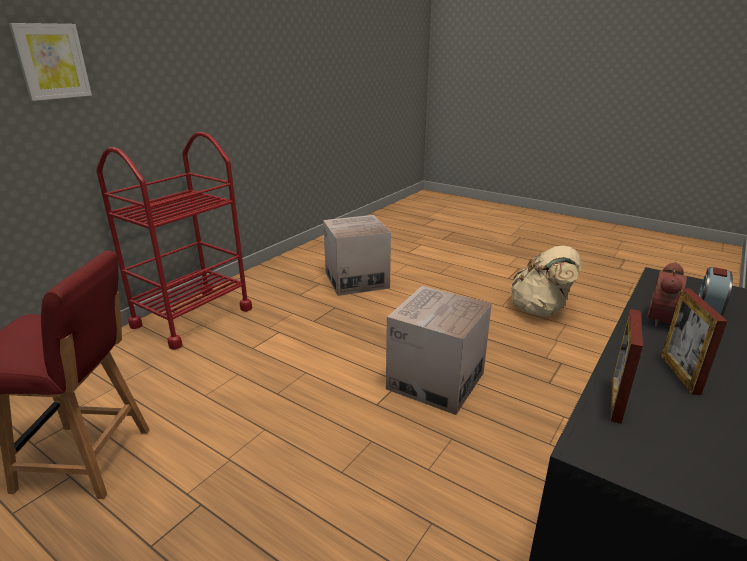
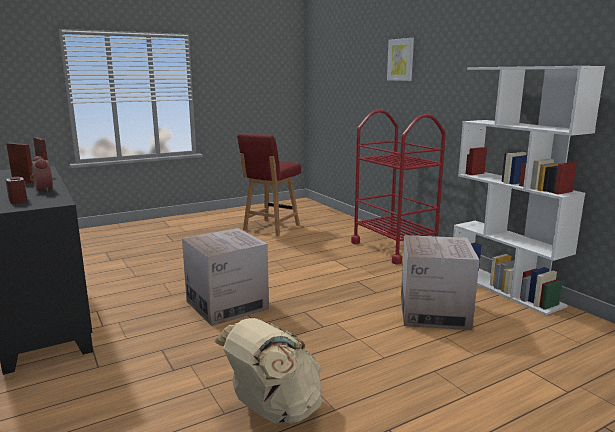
camera: 115 degrees right, 10 degrees down
none -> white bookcase [453,66,605,315]

